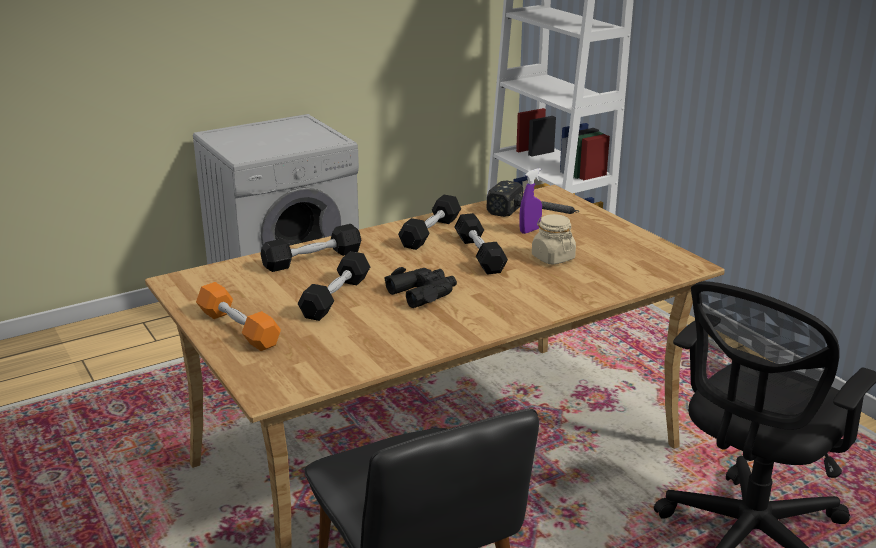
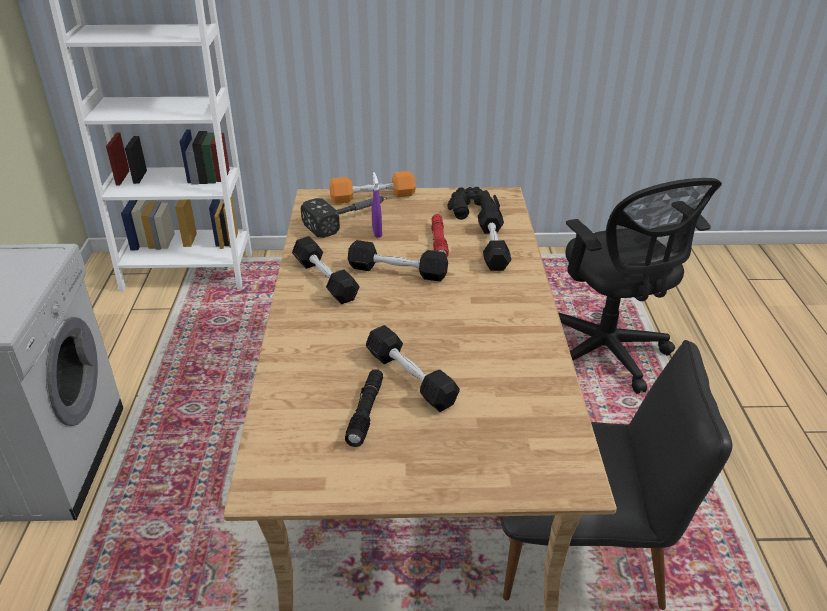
camera: 60 degrees left, 10 degrees up
orange dumbbell [196,282,281,351] -> orange dumbbell moved to [330,171,416,204]
black dumbbell [260,224,361,272] -> black dumbbell moved to [478,205,512,271]
black binoculars [384,267,457,308] -> black binoculars moved to [447,187,500,220]
beige jar [532,214,576,265] -> red flashlight [431,214,449,257]
none -> black flashlight [345,369,383,447]

